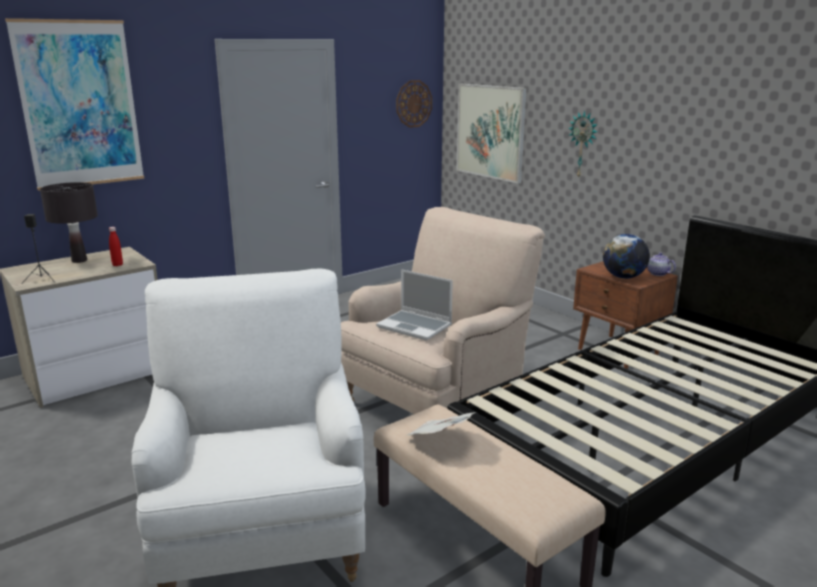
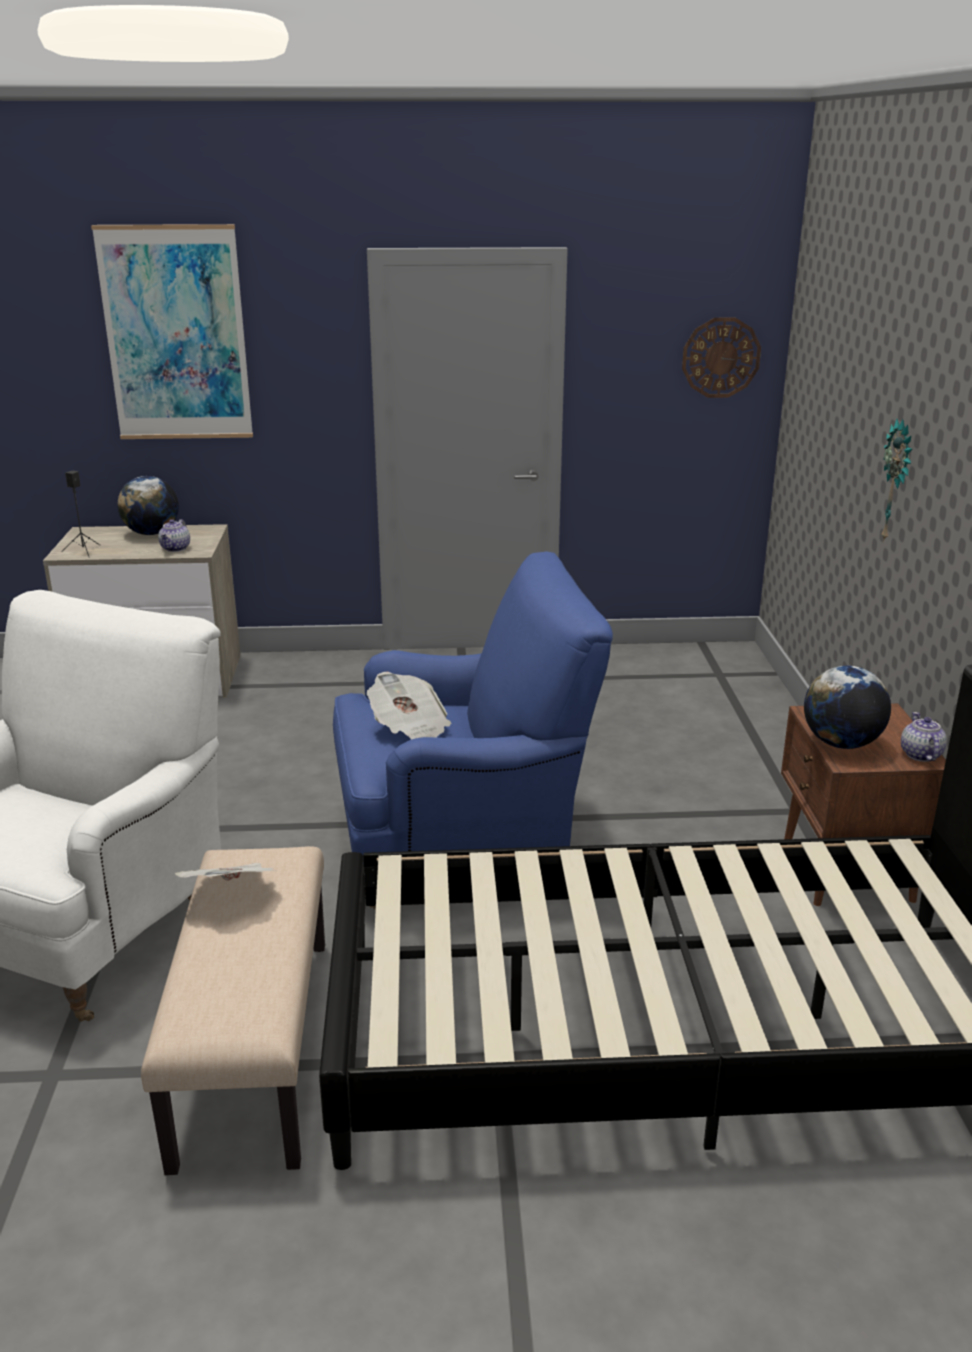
camera: 35 degrees right, 5 degrees up
black table lamp [40,182,98,263] -> globe [118,476,179,535]
red bottle [109,227,123,266] -> teapot [158,519,190,552]
beige armchair [341,207,545,414] -> blue armchair [333,551,613,910]
laptop [376,269,453,341] -> newspaper [367,672,451,739]
picture [456,84,527,183] -> none

